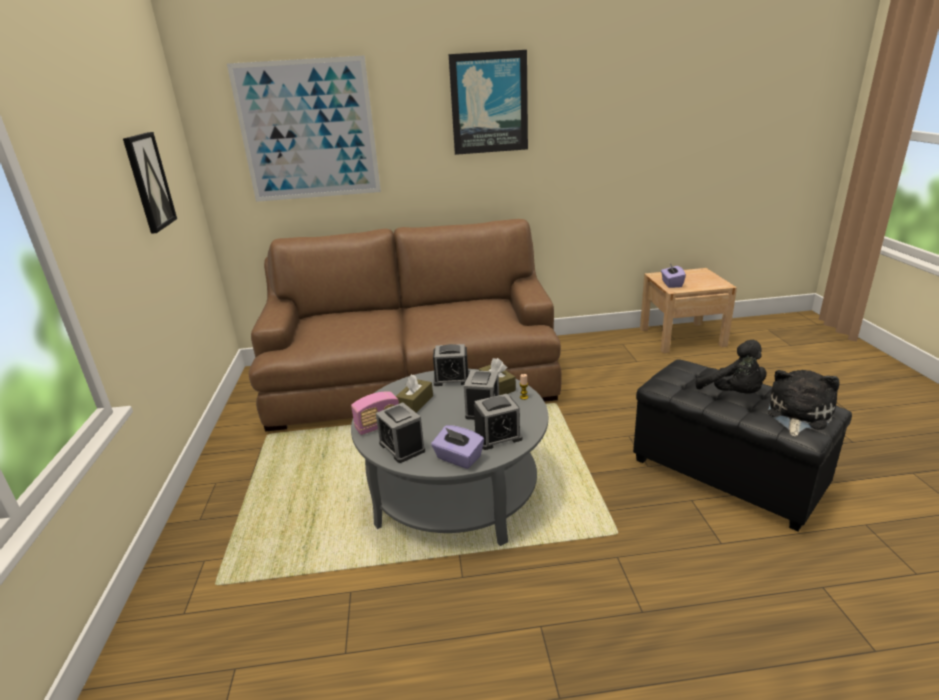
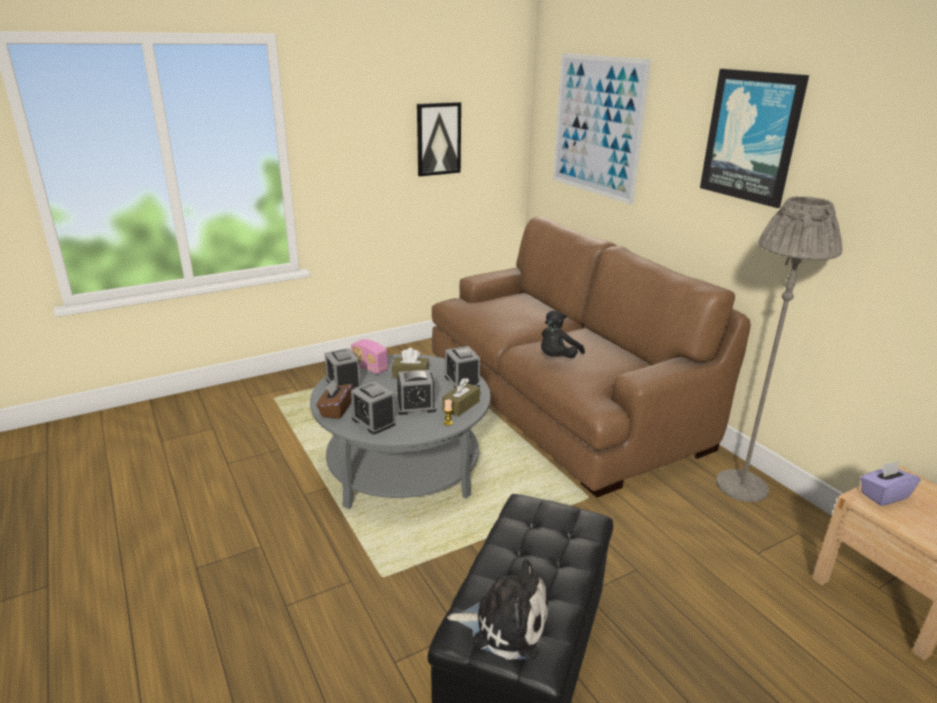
camera: 65 degrees right, 0 degrees up
alarm clock [376,403,425,463] -> alarm clock turned 60 degrees counterclockwise [325,348,361,389]
purple tissue box [431,425,484,469] -> brown tissue box [317,379,353,419]
black plush toy [695,340,766,394] -> black plush toy moved to [541,310,585,358]
none -> grey floor lamp [716,196,842,502]

